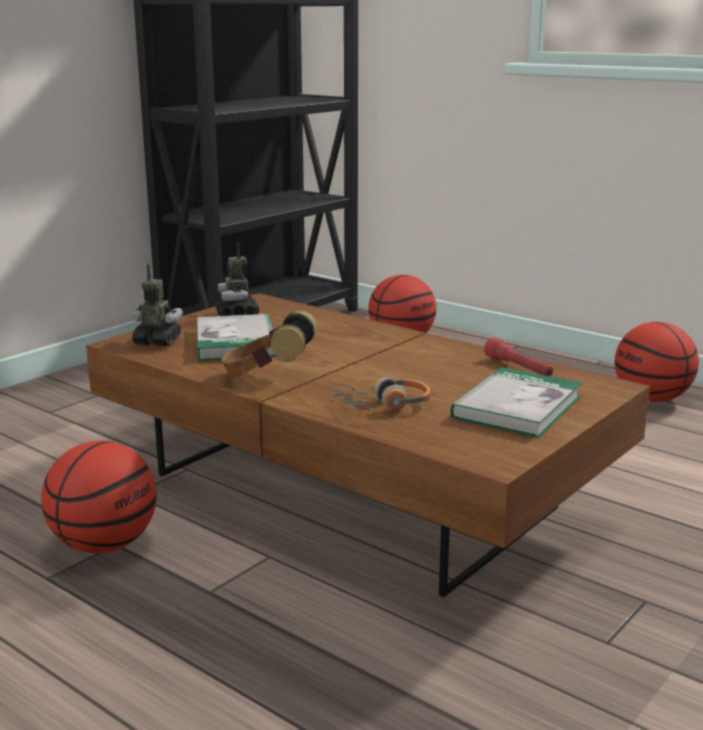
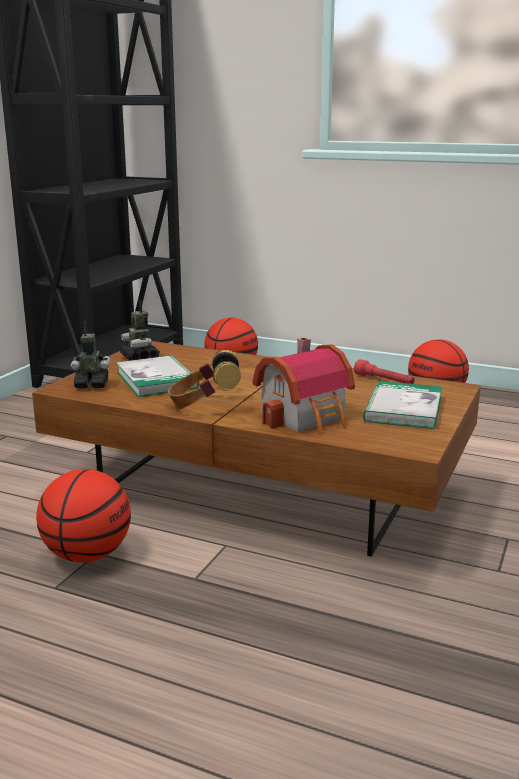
camera: 15 degrees left, 0 degrees up
headphones [330,377,431,413] -> toy house [253,337,355,435]

